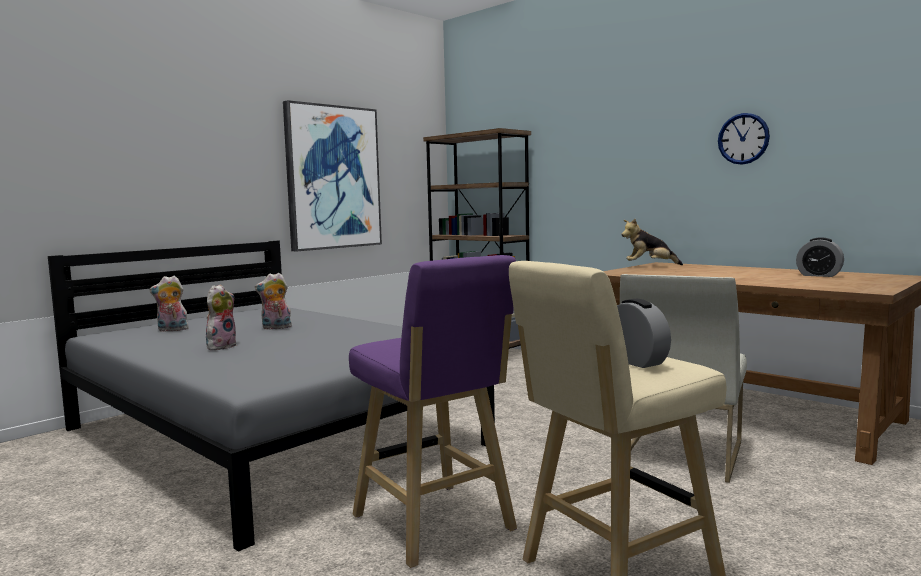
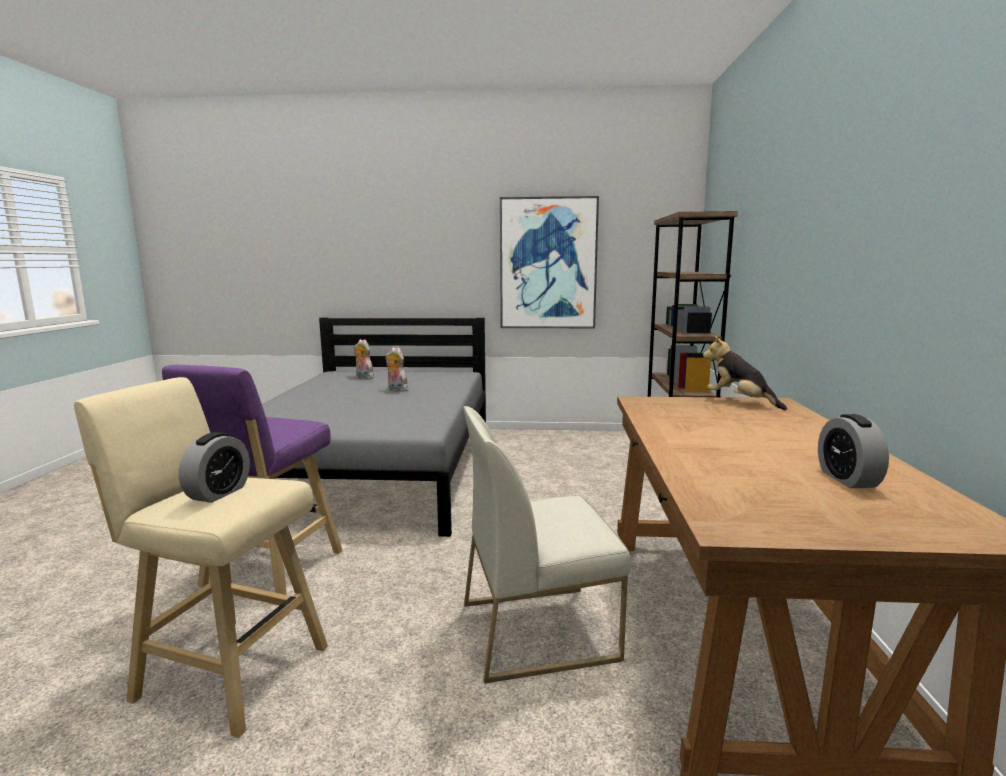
camera: 50 degrees right, 5 degrees up
plush toy [206,285,237,350] -> none
wall clock [718,113,770,165] -> none

